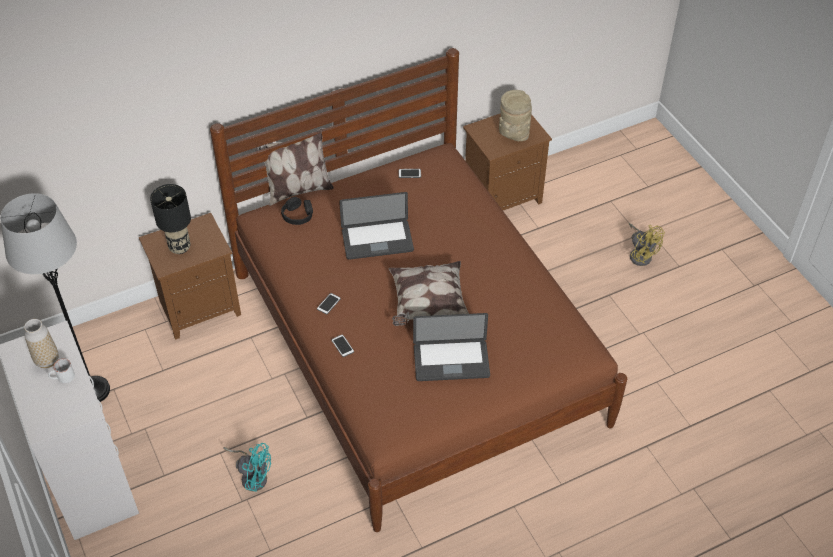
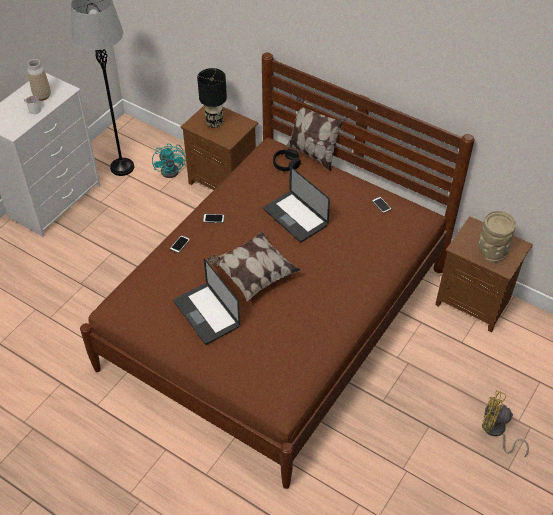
camera: 60 degrees right, 0 degrees up
turquoise fan [223,443,271,492] -> turquoise fan moved to [152,143,186,178]
yellow fan [629,223,665,266] -> yellow fan turned 90 degrees clockwise [481,390,529,457]

